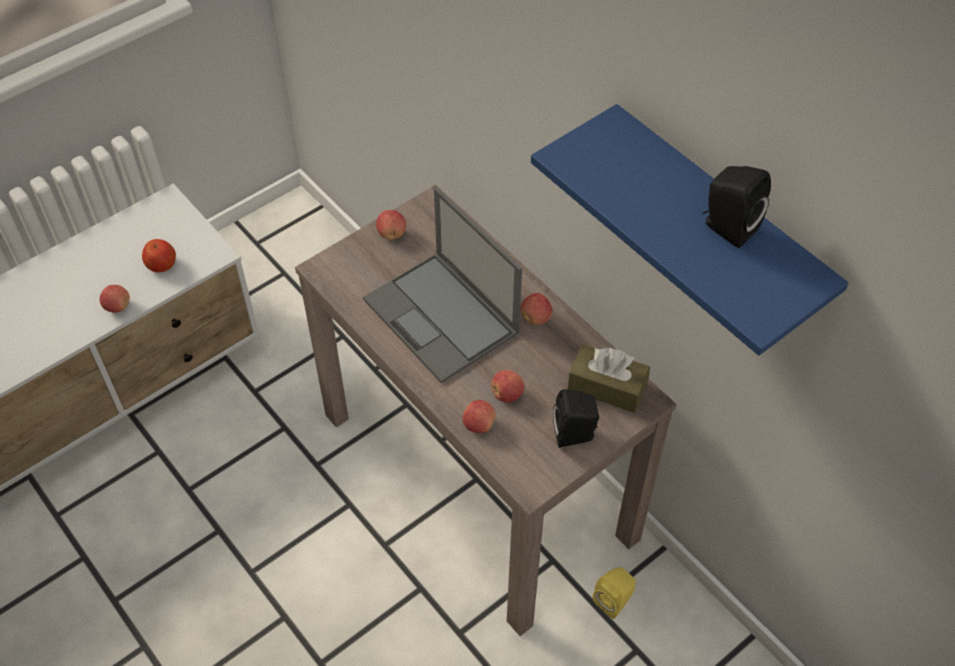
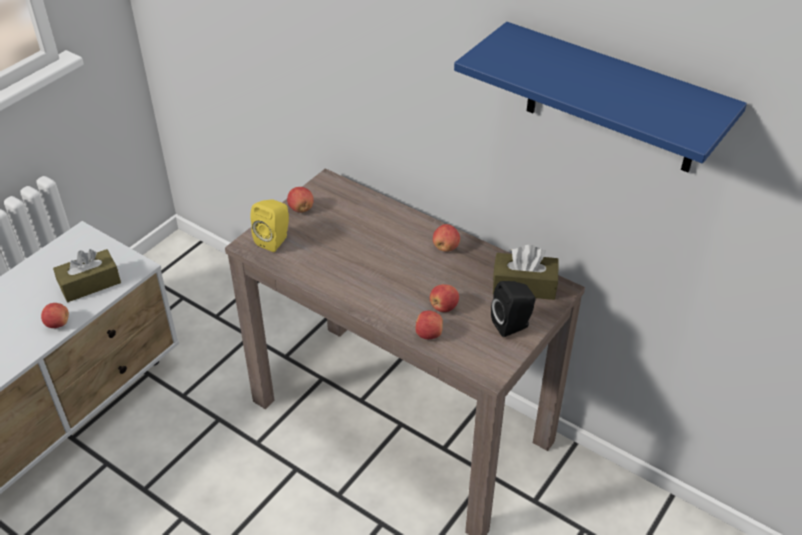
camera: 15 degrees left, 10 degrees down
apple [142,239,176,272] -> brown tissue box [53,249,121,302]
laptop [363,187,522,383] -> none
yellow speaker [593,567,636,619] -> yellow speaker moved to [250,199,289,252]
black speaker [702,166,771,248] -> none

